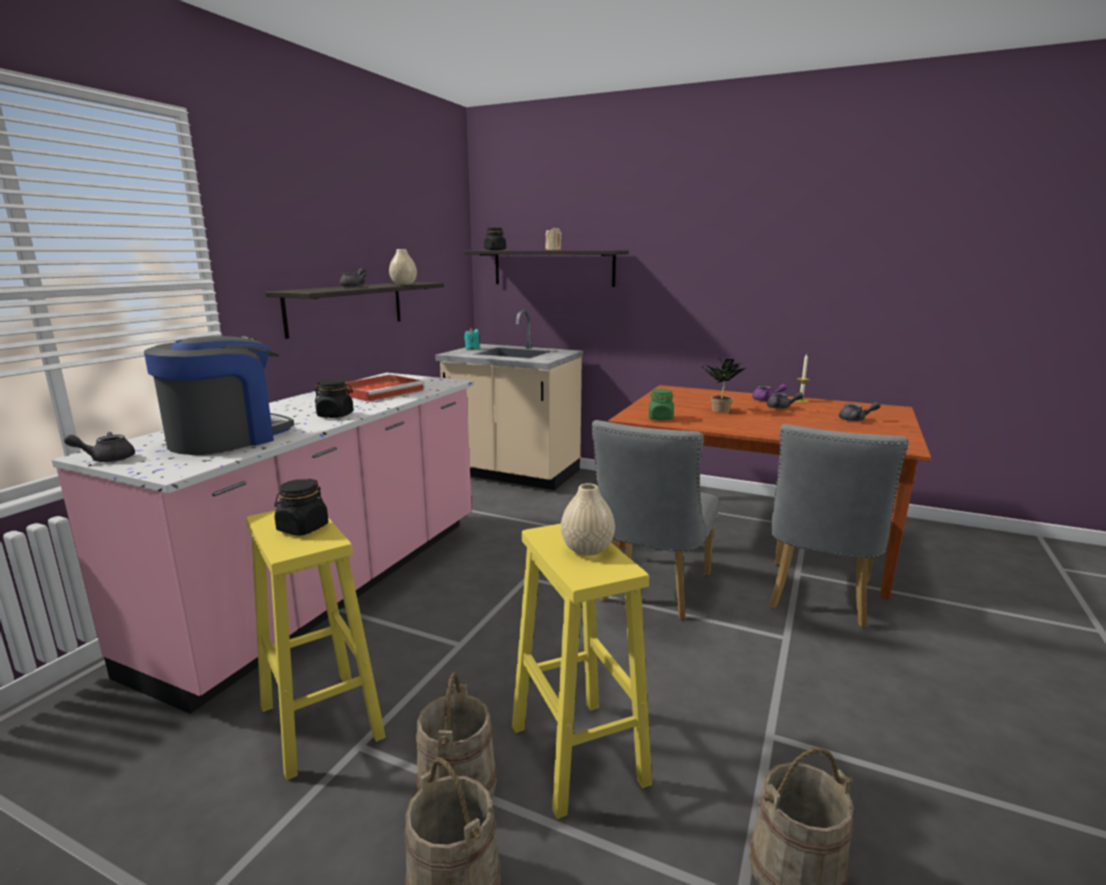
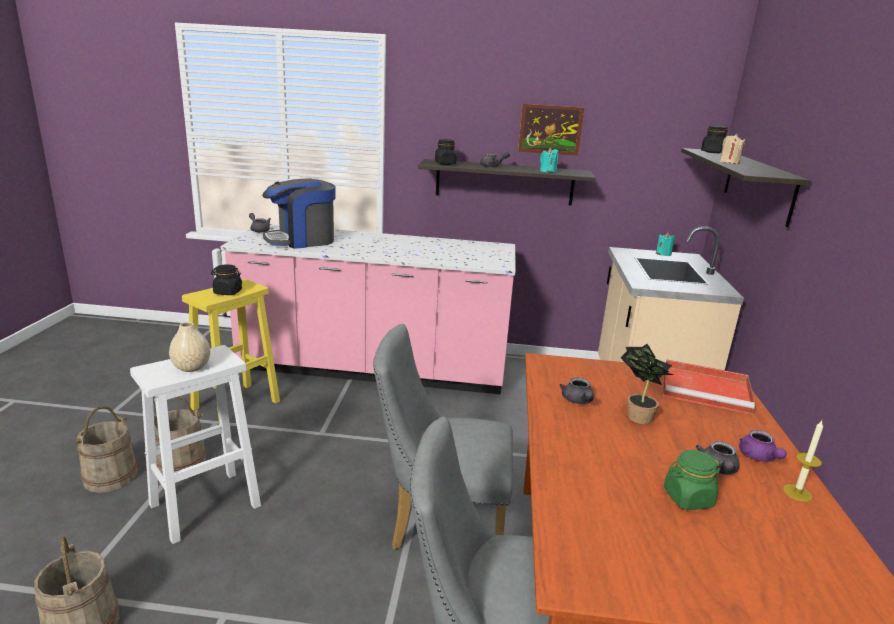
camera: 70 degrees right, 5 degrees up
coffee machine [144,336,294,455] -> coffee machine turned 135 degrees clockwise [262,178,336,249]
black jar [315,380,354,418] -> black jar moved to [435,139,457,165]
red tray [345,375,425,402] -> red tray moved to [663,360,755,415]
beige vase [389,249,417,285] -> turquoise candle [540,147,558,173]
yellow stool [512,524,652,819] -> white stool [130,345,261,544]
green jar [649,389,674,421] -> green jar moved to [664,450,720,510]
grey teapot [839,402,881,421] -> grey teapot moved to [559,378,594,404]
none -> picture [518,104,584,156]

